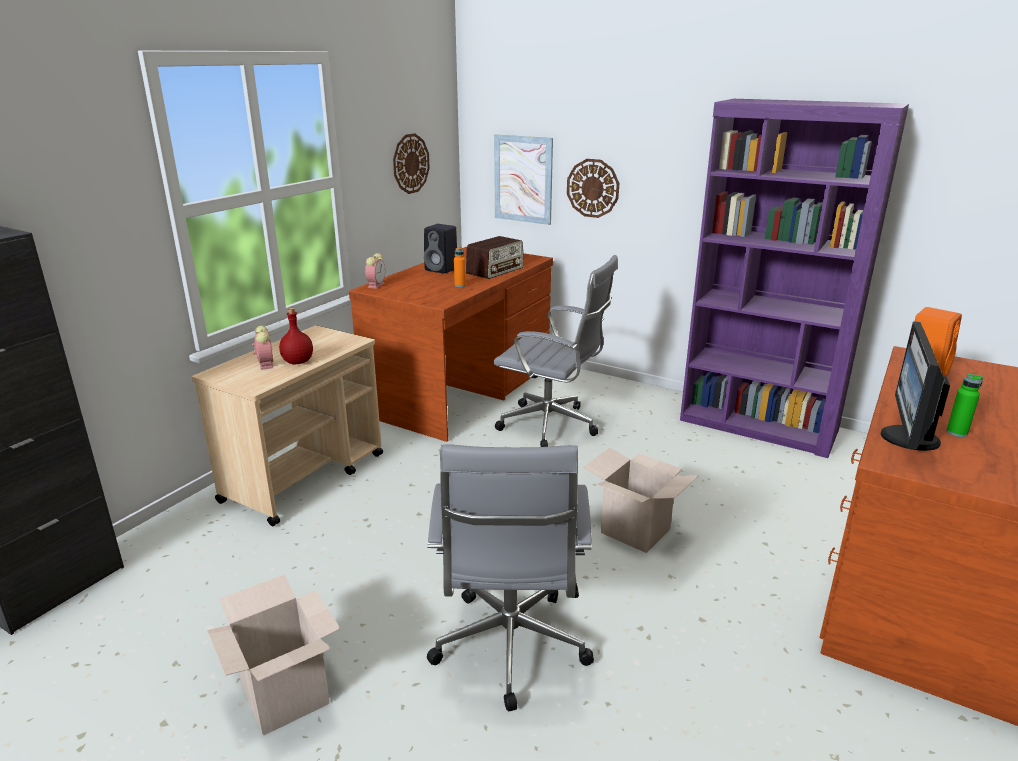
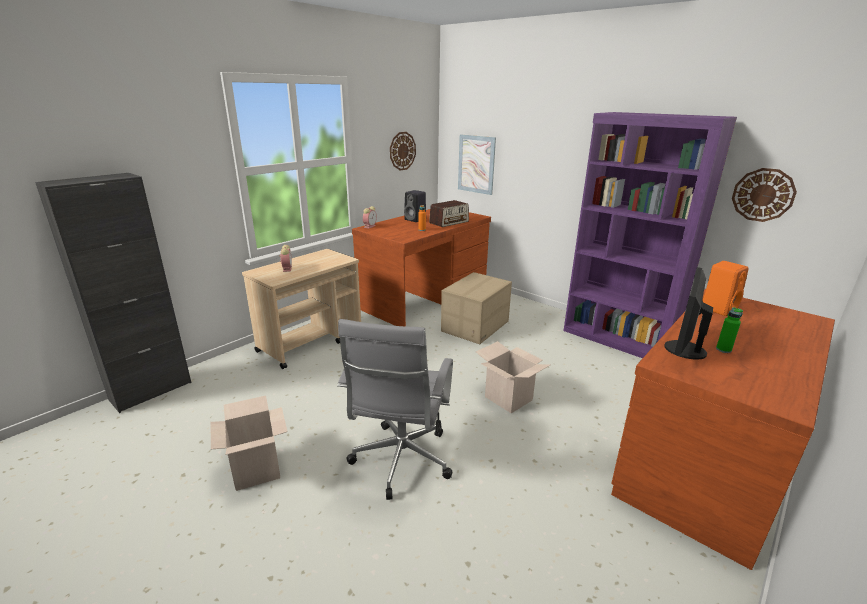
camera: 10 degrees right, 0 degrees up
red bottle [279,308,313,364] -> none
grey office chair [493,255,618,447] -> cardboard box [441,272,512,344]
wall clock [567,159,619,218] -> wall clock moved to [732,168,797,222]

